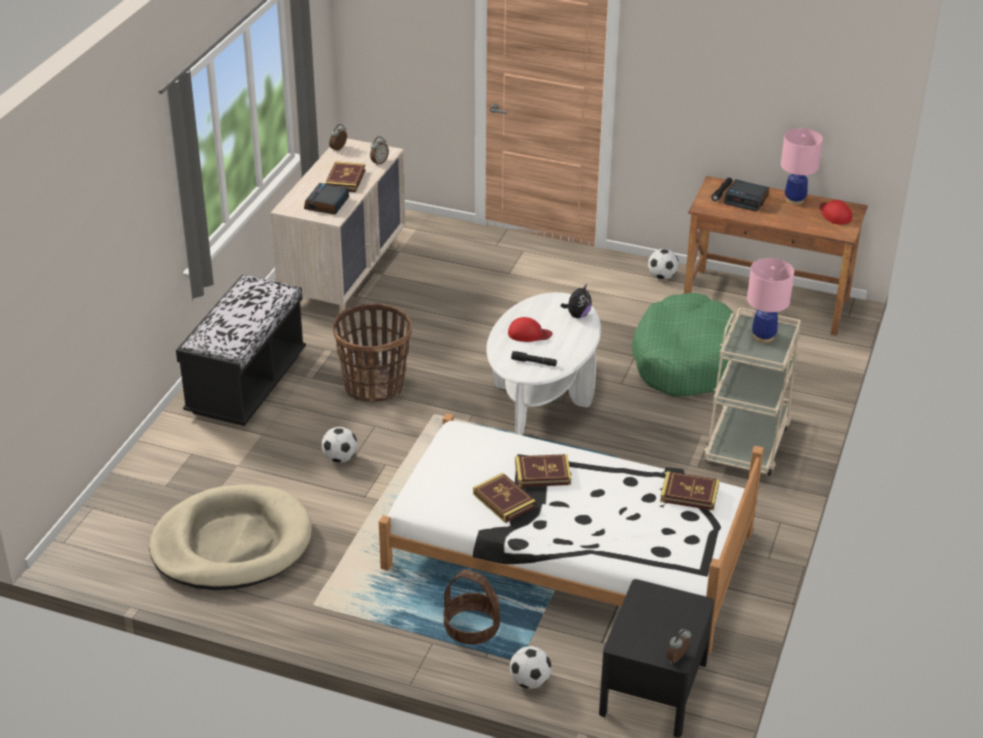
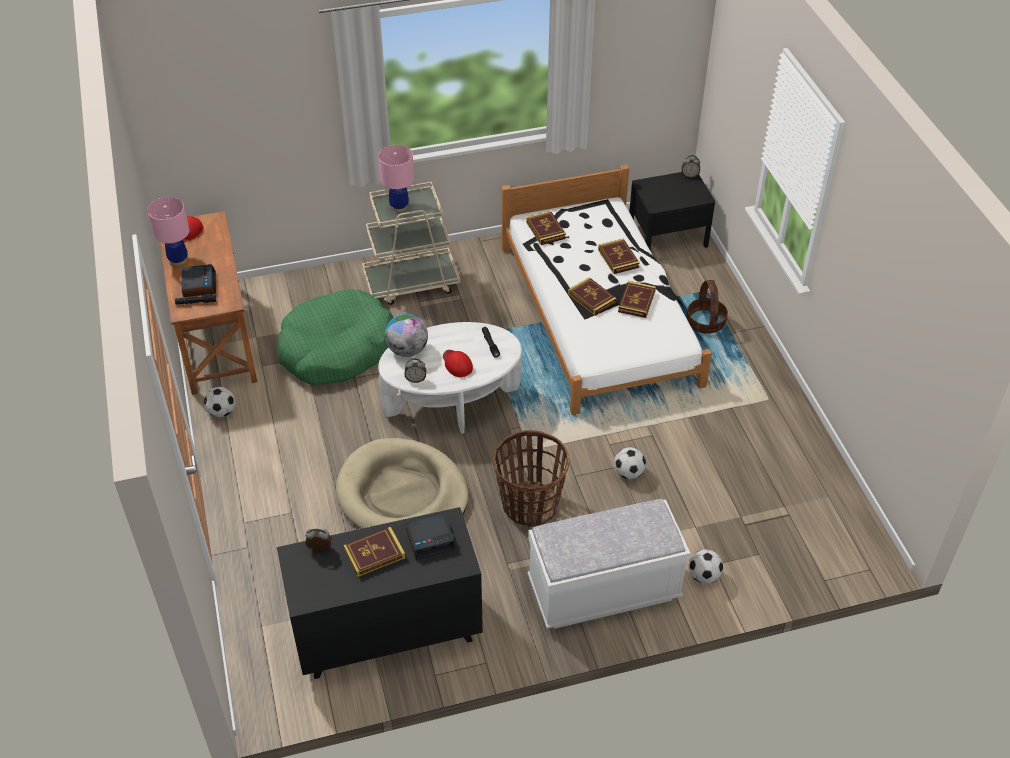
camera: 125 degrees left, 10 degrees up
beige dog bed [149,484,312,590] -> beige dog bed moved to [336,438,469,529]
black bench [176,275,306,426] -> white bench [528,499,690,629]
beige dresser [270,139,406,313] -> black dresser [277,507,483,679]
alarm clock [329,124,347,152] -> alarm clock moved to [404,358,426,383]
football [510,646,551,689] -> football moved to [689,549,723,584]
plush toy [561,284,592,318] -> globe [385,314,428,357]
none -> book [598,239,640,274]

